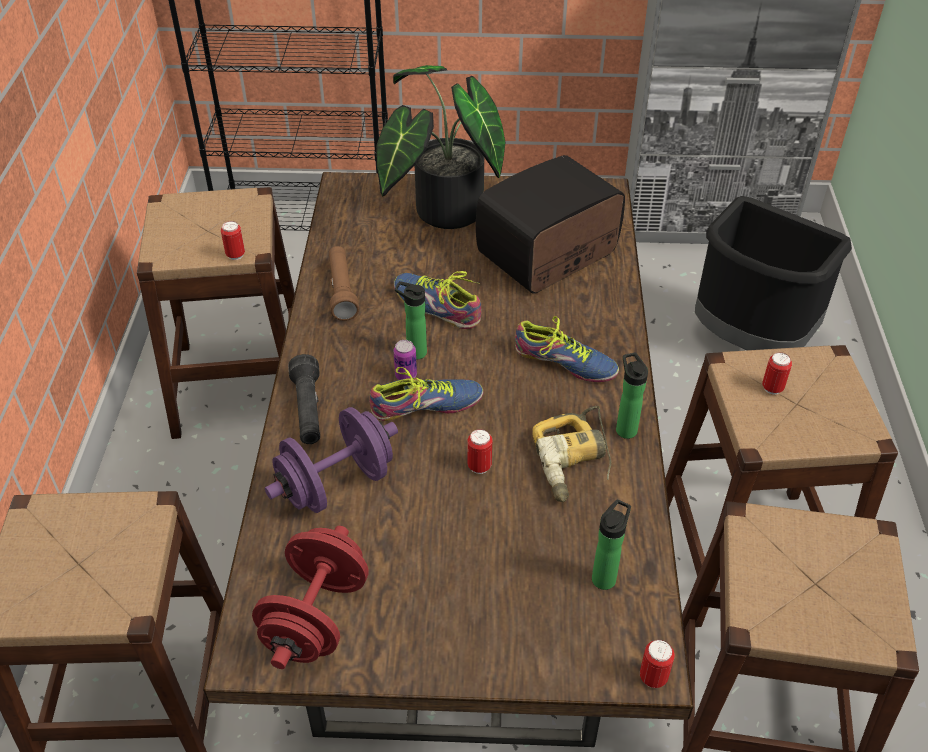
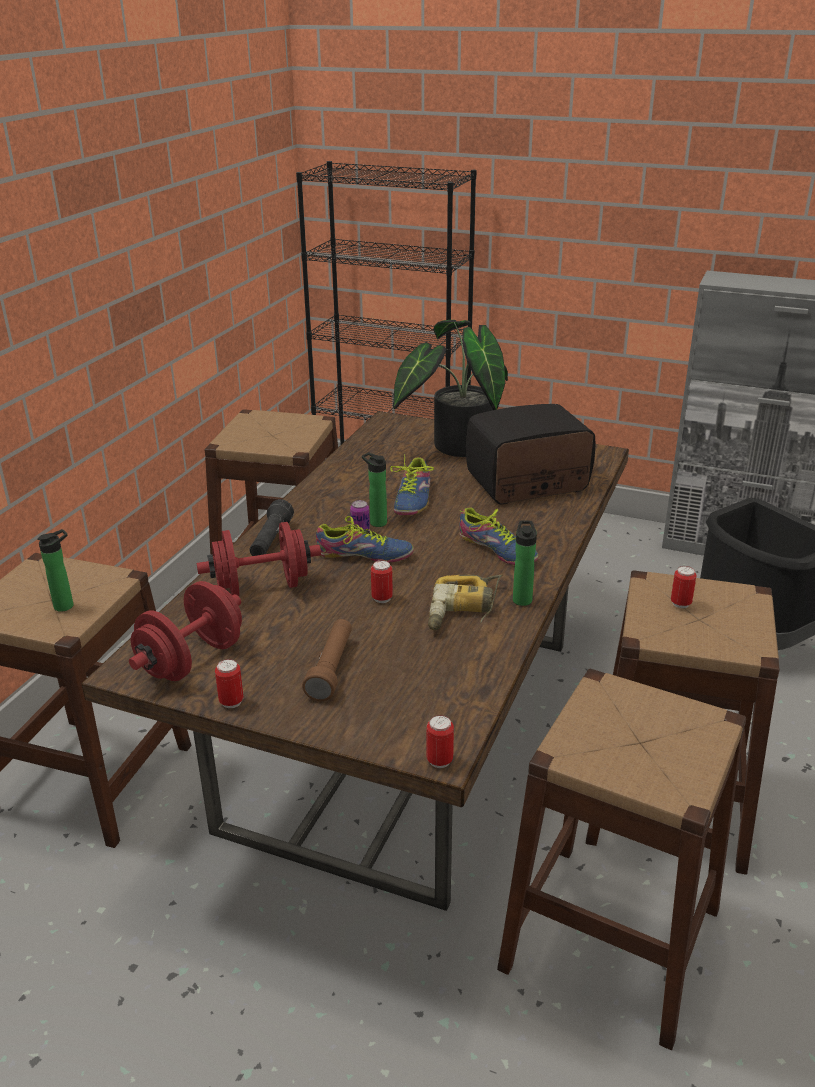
camera: 20 degrees right, 15 degrees down
can [221,221,245,260] -> can moved to [215,659,244,708]
purple dumbbell [265,407,398,513] -> red dumbbell [197,522,321,596]
brown flashlight [329,246,359,321] -> brown flashlight moved to [302,619,352,701]
shoe [394,271,482,329] -> shoe turned 135 degrees counterclockwise [390,454,434,515]
bottle [592,499,631,590] -> bottle moved to [37,529,73,612]

